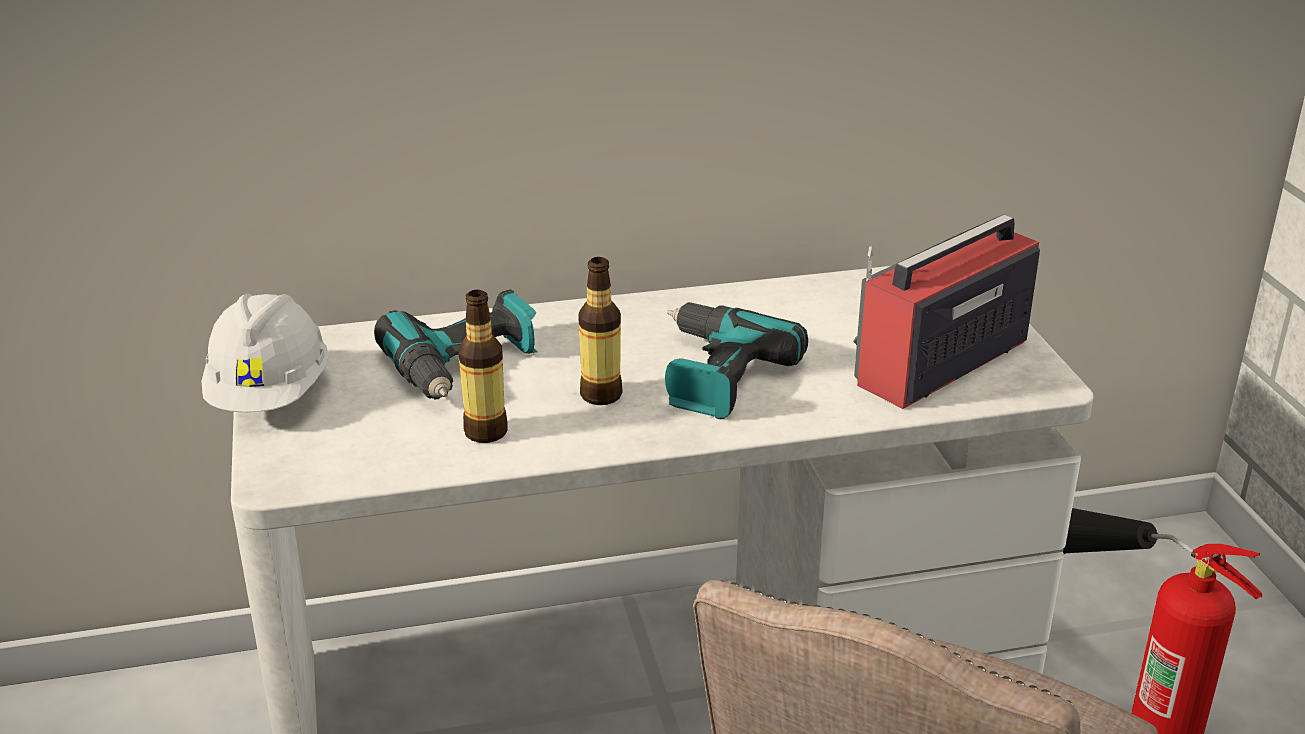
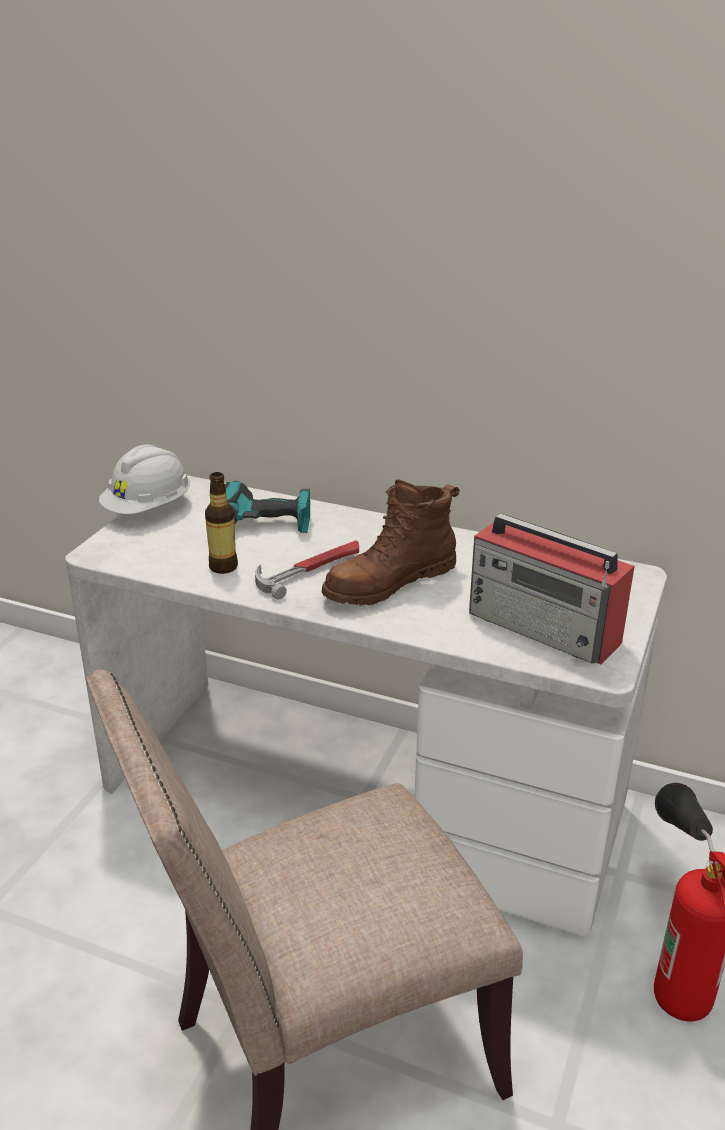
camera: 35 degrees right, 0 degrees up
bottle [578,257,623,405] -> hammer [255,540,359,599]
power drill [665,302,808,419] -> brown boot [321,479,460,605]
radio [853,214,1040,409] -> radio turned 135 degrees counterclockwise [469,513,635,664]

